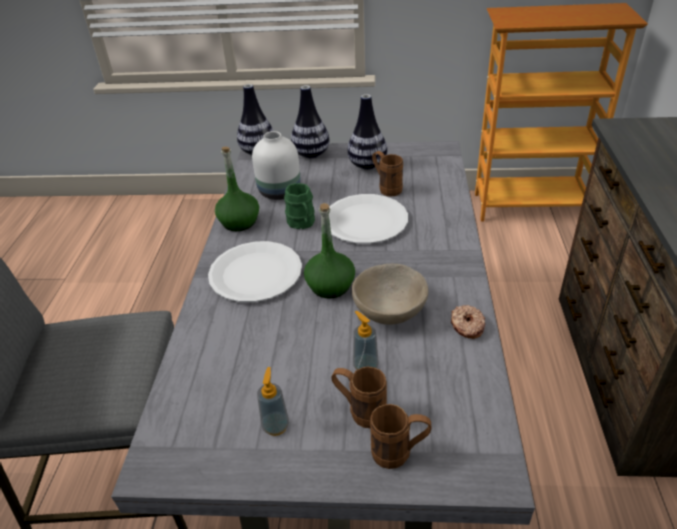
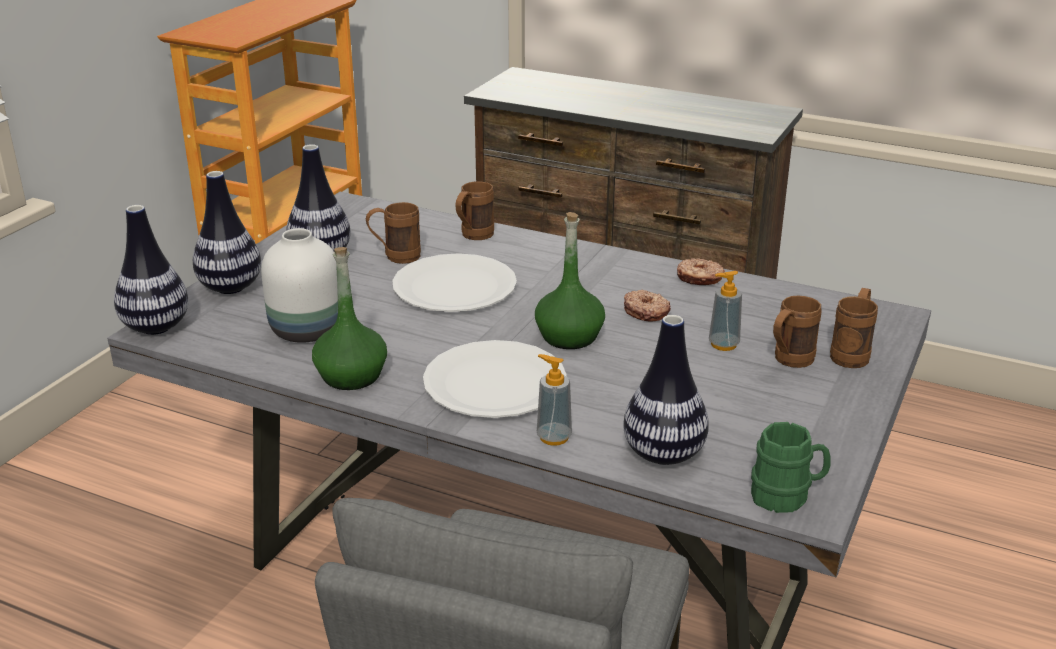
camera: 70 degrees left, 10 degrees down
soap dispenser [257,367,289,436] -> soap dispenser moved to [537,354,572,446]
green mug [284,183,315,229] -> green mug moved to [751,422,831,513]
beige bowl [352,263,428,325] -> donut [624,290,671,321]
none -> brown mug [455,182,494,240]
none -> vase [623,315,709,465]

